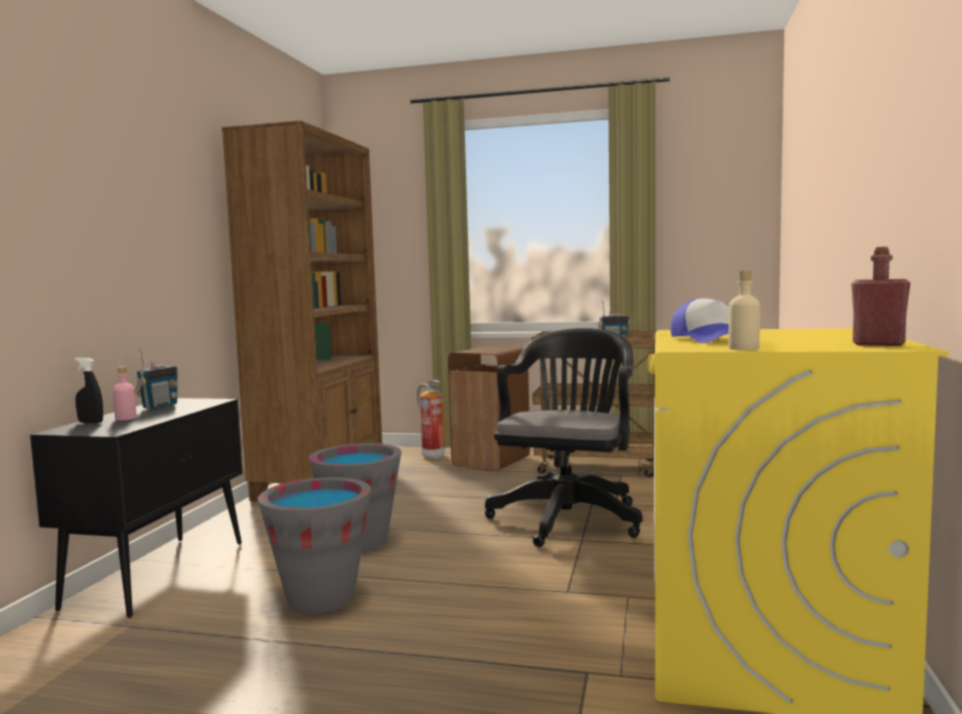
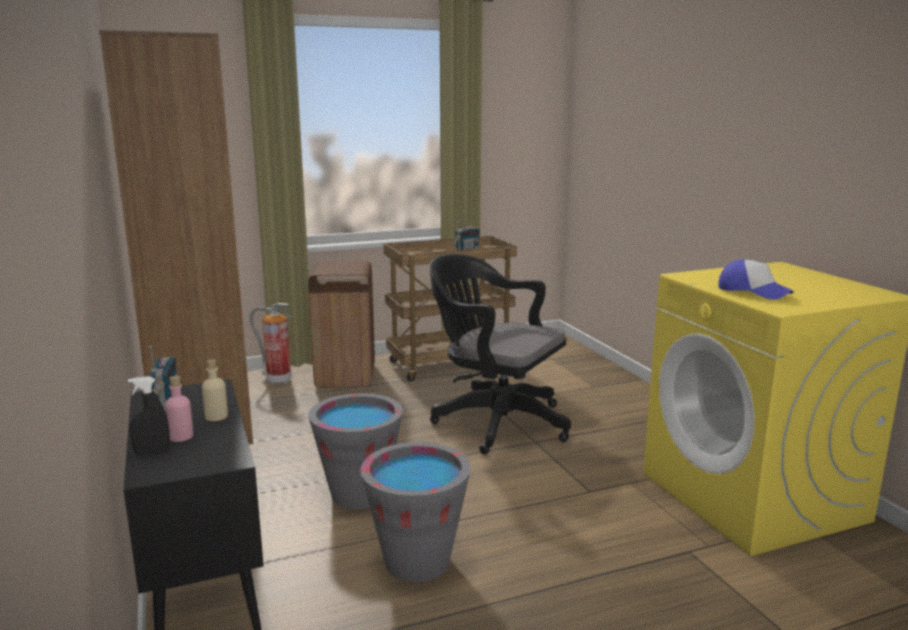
camera: 35 degrees left, 10 degrees up
black office chair [485,328,643,547] -> black office chair turned 45 degrees counterclockwise [429,254,571,454]
beige bottle [728,271,760,350] -> beige bottle moved to [202,359,228,421]
red bottle [851,247,910,346] -> none

